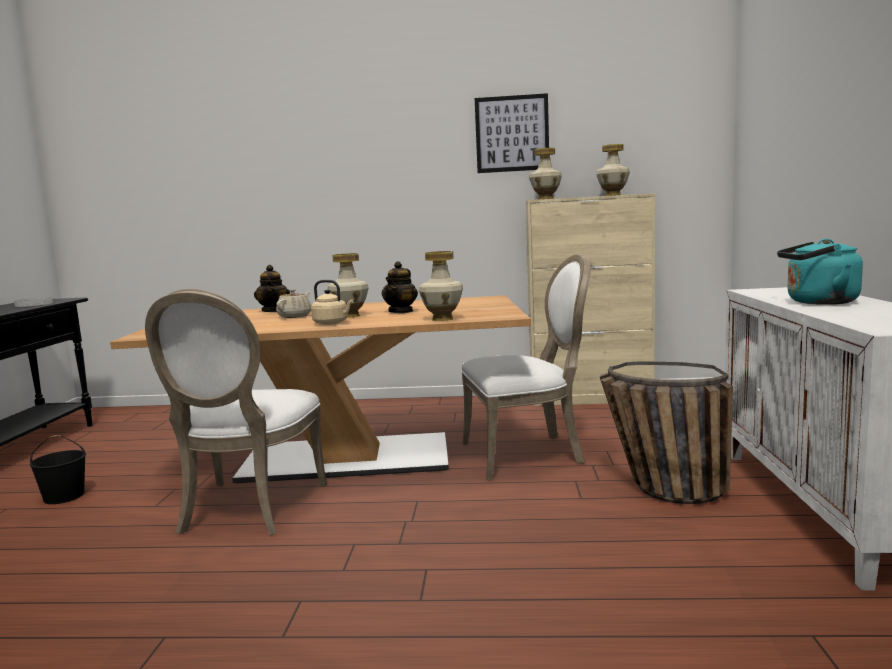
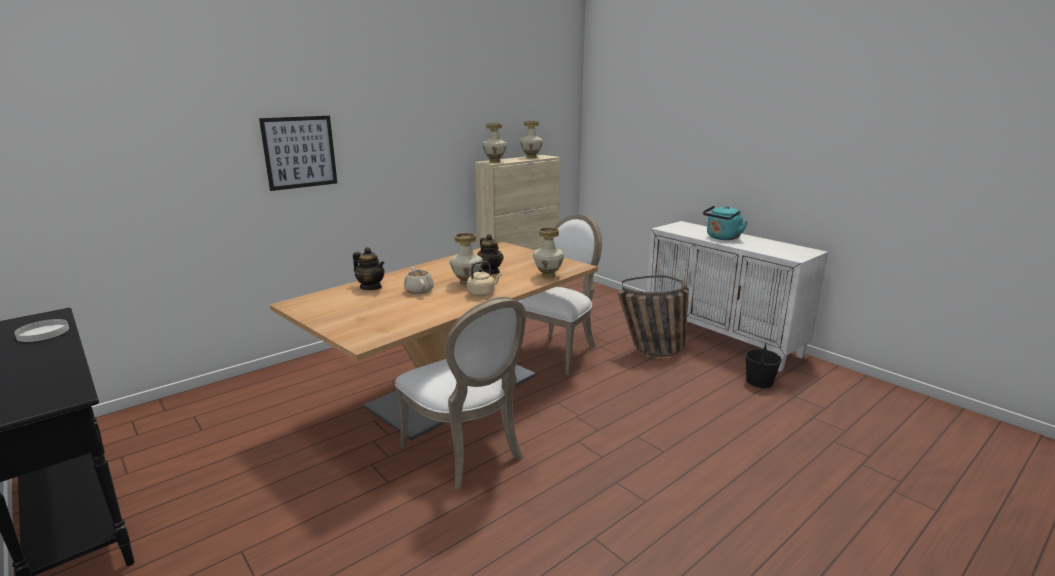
camera: 45 degrees left, 10 degrees up
black bucket [30,435,86,504] -> black bucket moved to [745,341,782,388]
picture [475,93,549,173] -> picture moved to [259,116,337,191]

